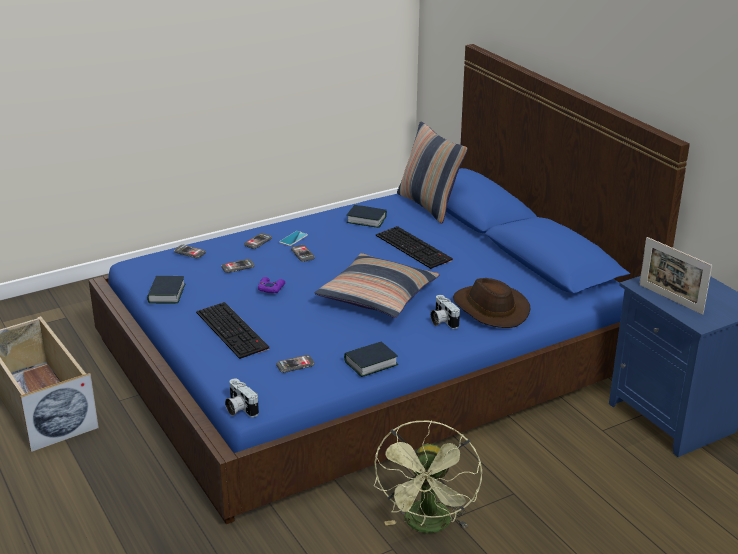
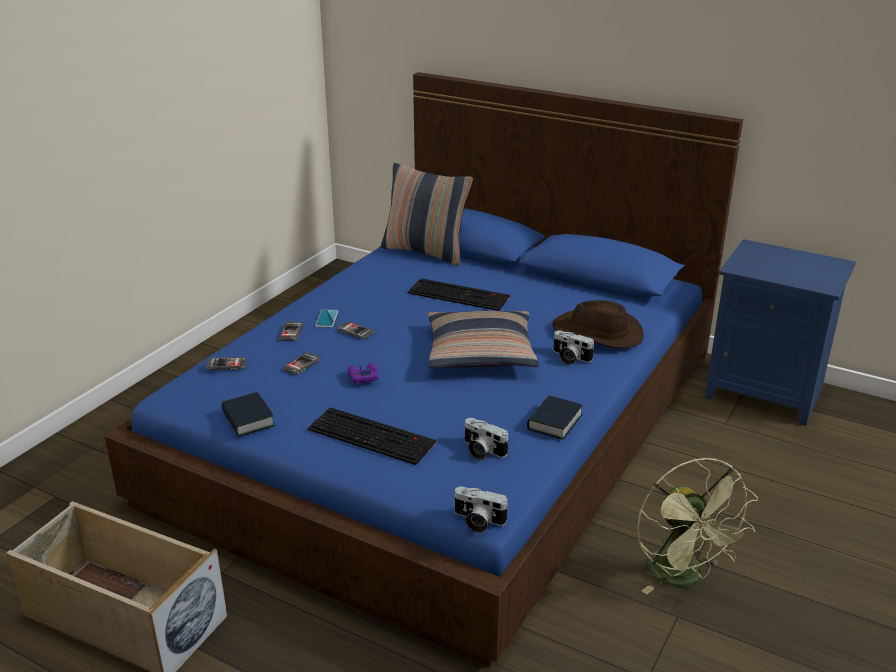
camera: 30 degrees left, 0 degrees up
phone [276,355,315,373] -> camera [465,418,509,460]
book [346,205,387,228] -> none
picture frame [639,237,712,315] -> none

